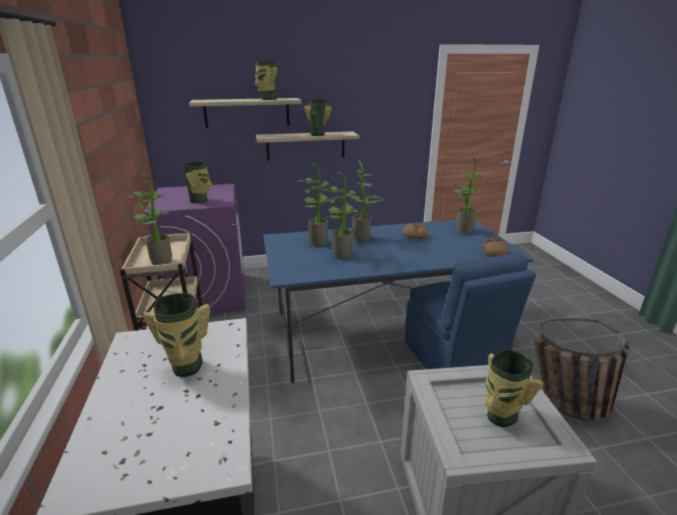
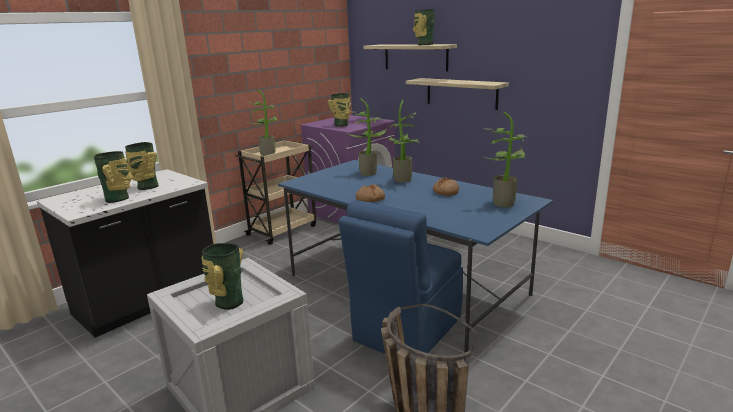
camera: 55 degrees right, 5 degrees down
vase [304,99,331,136] -> vase moved to [94,151,134,203]
potted plant [321,172,358,259] -> none
bread [483,238,509,257] -> bread moved to [356,184,385,202]

